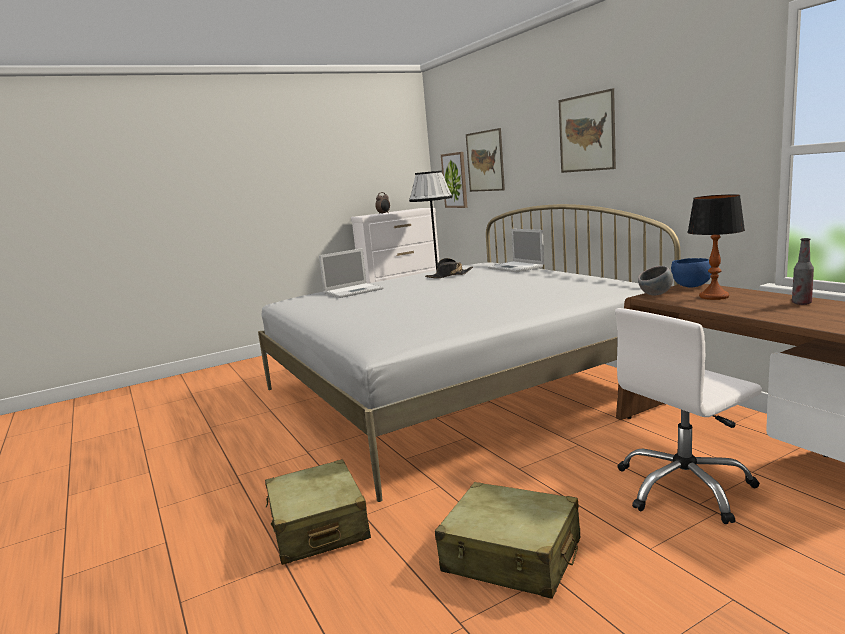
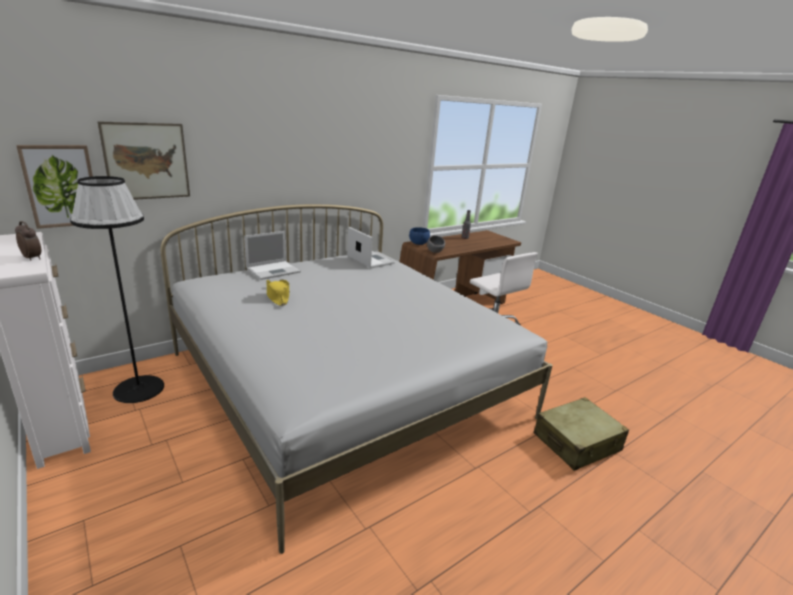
camera: 100 degrees left, 10 degrees up
laptop [319,248,384,298] -> laptop moved to [347,227,395,268]
black hat [425,258,473,278] -> yellow hat [266,280,290,306]
beige suitcase [435,482,580,599] -> none
picture [558,88,616,173] -> none
table lamp [687,194,745,300] -> none

